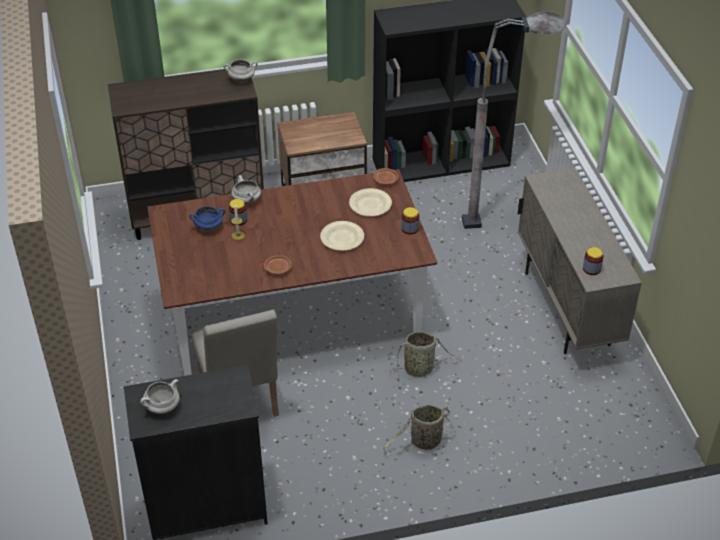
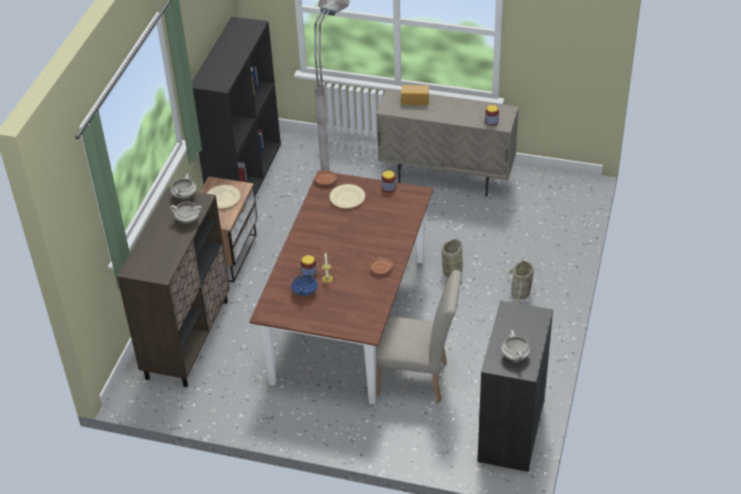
camera: 60 degrees left, 0 degrees up
white cooking pot [232,175,261,204] -> white cooking pot moved to [170,202,202,224]
beige plate [320,221,364,251] -> beige plate moved to [207,185,241,208]
none -> bread [401,85,429,105]

